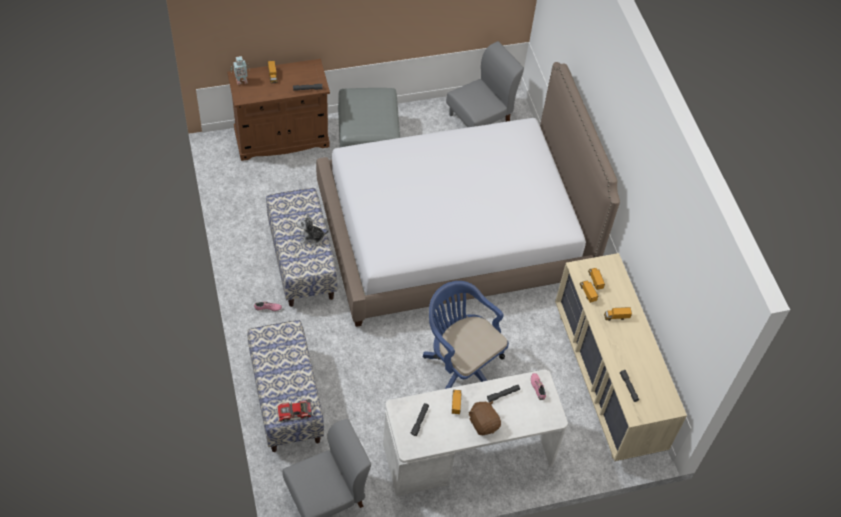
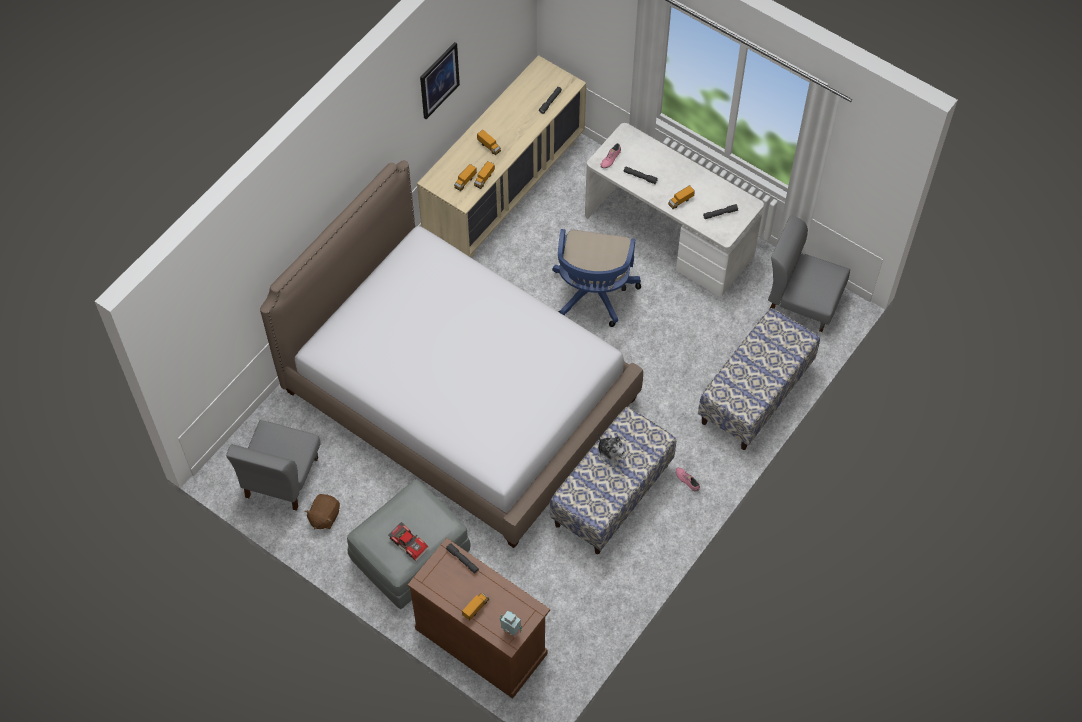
camera: 125 degrees left, 5 degrees up
toy car [277,399,312,422] -> toy car moved to [389,522,429,561]
grey chair [446,41,524,127] -> grey chair turned 90 degrees counterclockwise [226,420,321,511]
brown plush toy [468,401,501,435] -> brown plush toy moved to [305,494,340,529]
none -> picture [420,42,460,119]

